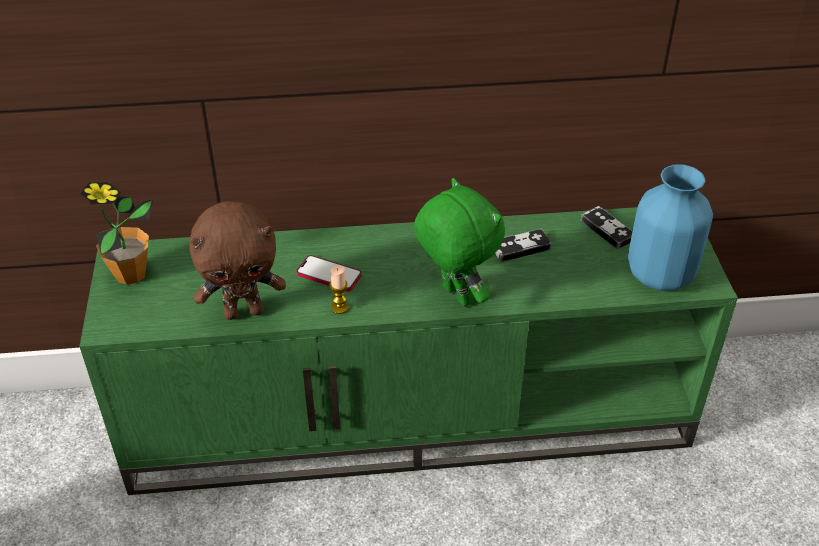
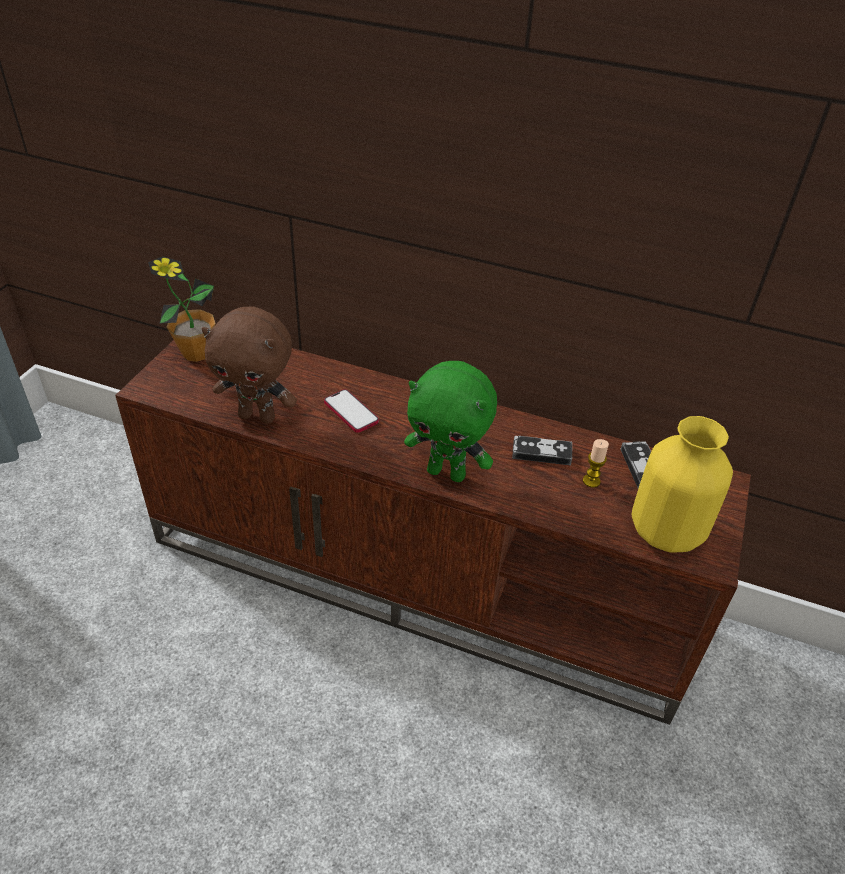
camera: 25 degrees right, 0 degrees up
green tv stand [79,207,738,495] -> brown tv stand [115,340,751,725]
candle [329,265,349,314] -> candle moved to [583,439,609,488]
green plush toy [414,178,505,307] -> green plush toy turned 120 degrees clockwise [404,361,497,482]
blue vase [628,165,713,291] -> yellow vase [632,416,733,552]

